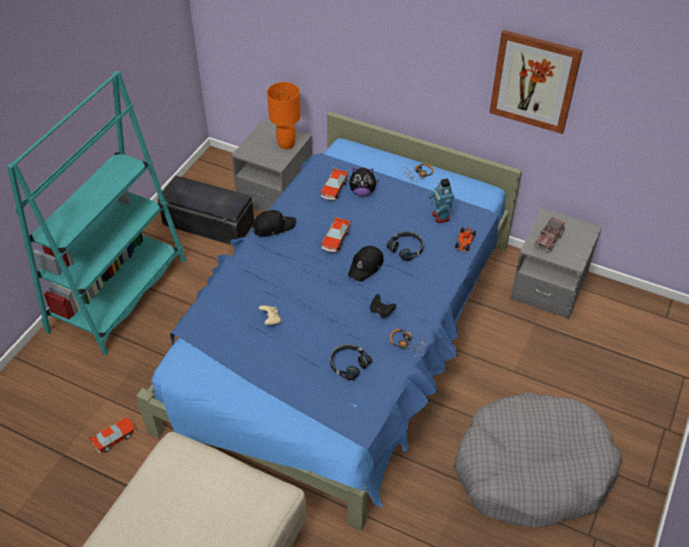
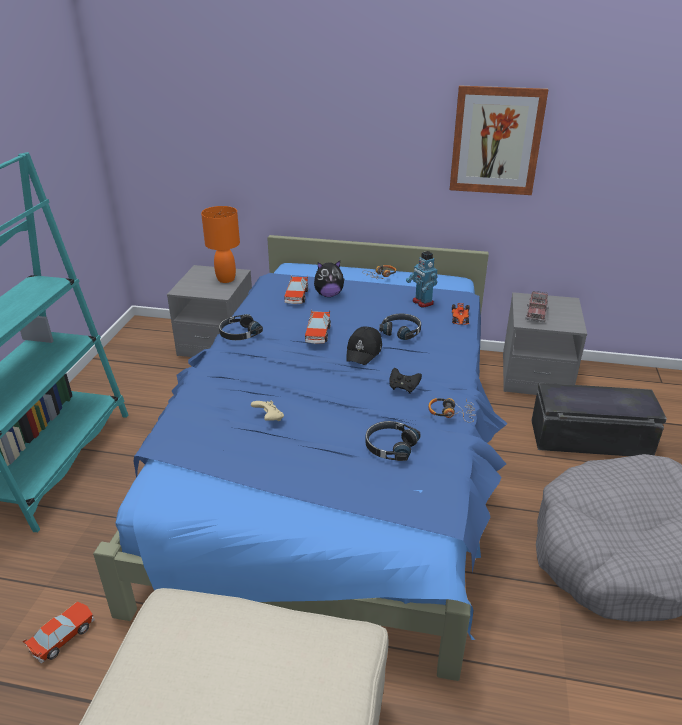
camera: 15 degrees left, 15 degrees down
black storage box [157,175,254,245] -> black storage box moved to [531,383,667,456]
black cap [253,210,296,236] -> black headphones [219,314,263,340]

